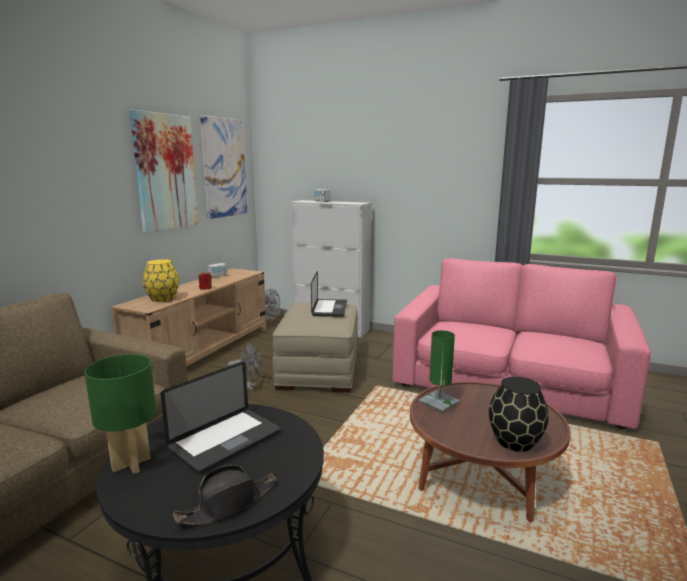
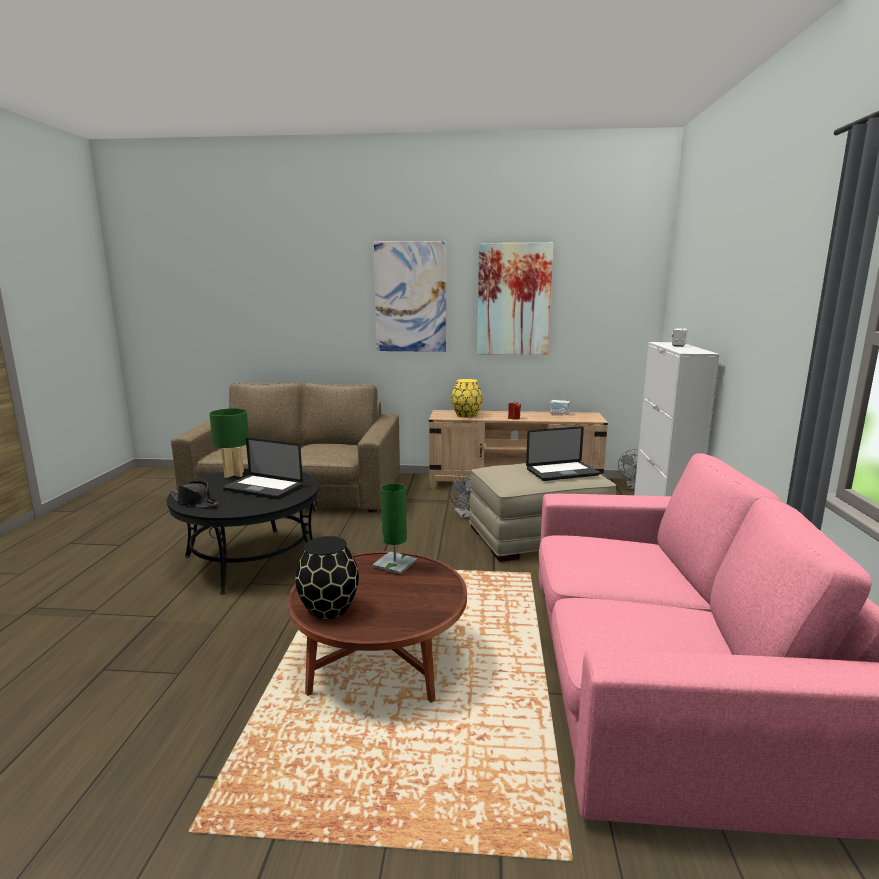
camera: 70 degrees right, 0 degrees up
picture [200,115,248,219] -> picture moved to [374,241,446,352]

